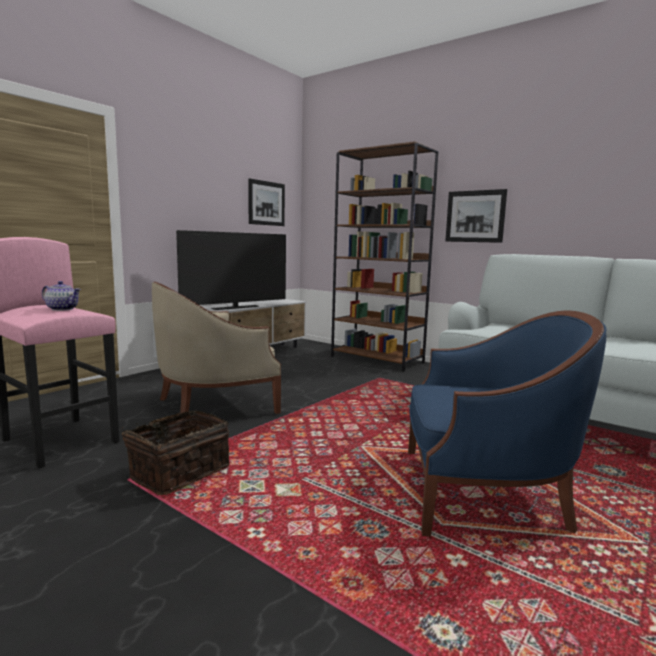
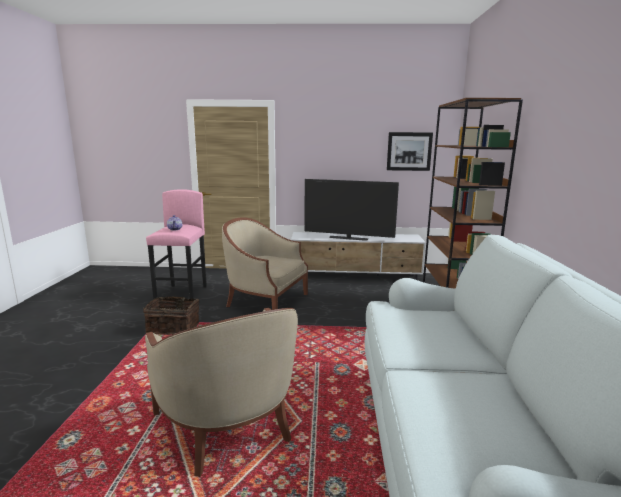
camera: 55 degrees right, 5 degrees up
blue armchair [408,311,607,537] -> beige armchair [145,307,298,477]
picture [445,189,507,243] -> none

